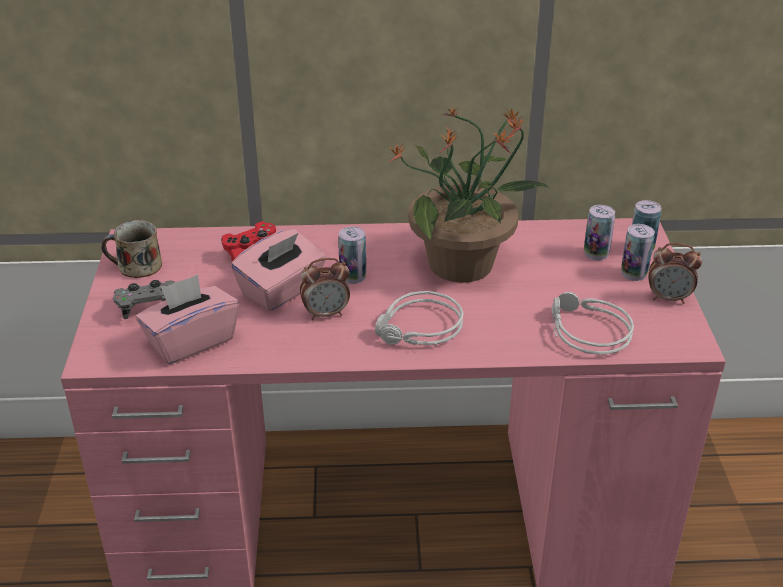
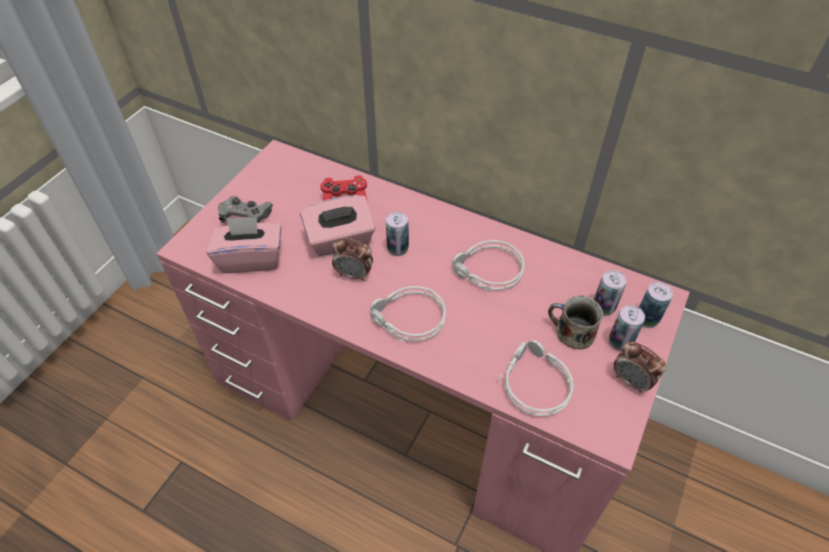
camera: 30 degrees right, 15 degrees up
mug [101,220,162,278] -> mug moved to [548,296,603,349]
potted plant [388,107,549,283] -> grey headphones [452,240,525,291]

